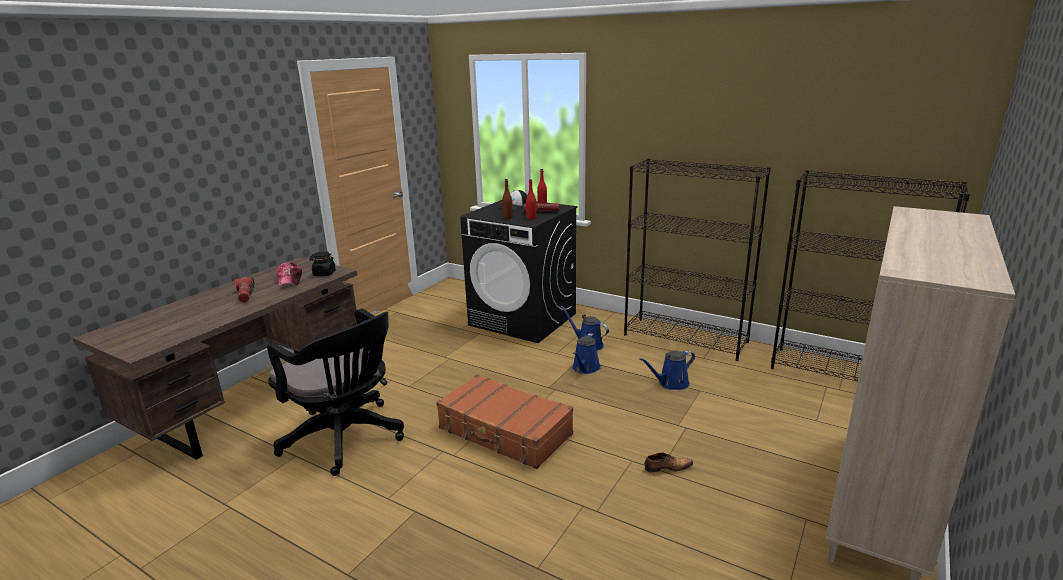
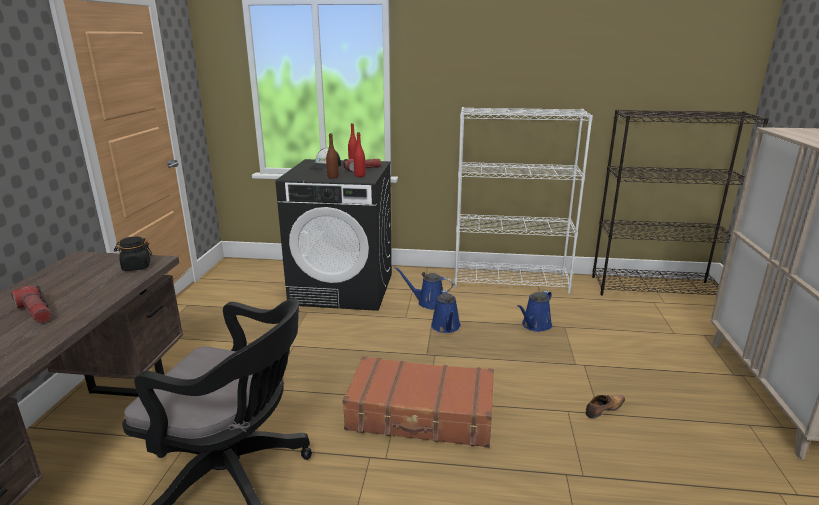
camera: 25 degrees left, 0 degrees up
cap [276,262,302,287] -> none
black bookcase [624,159,771,361] -> white bookcase [454,107,593,294]

